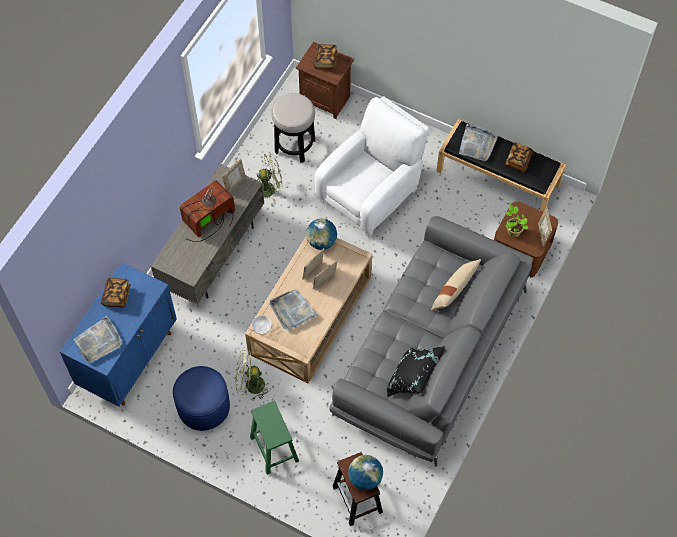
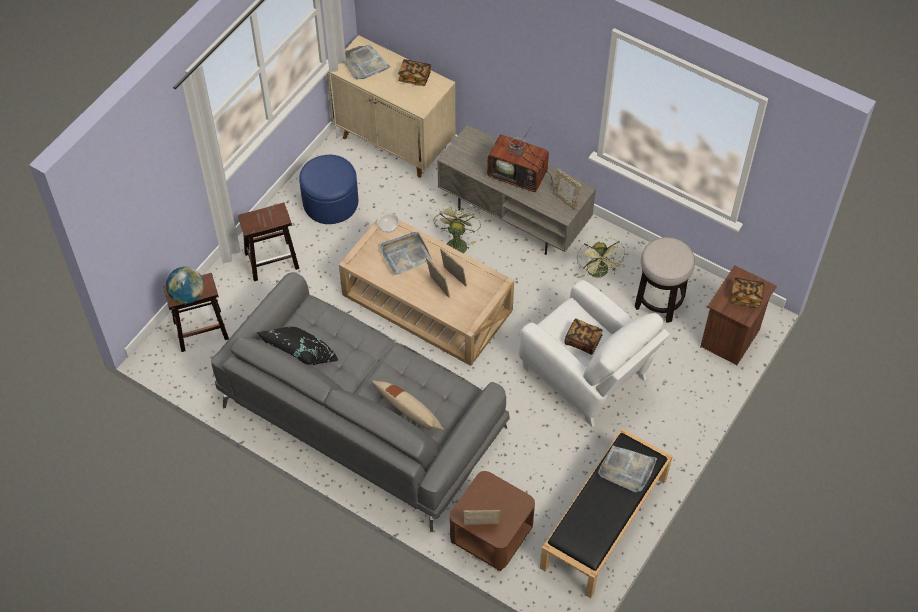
camera: 95 degrees right, 5 degrees down
blue cabinet [60,262,177,407] -> beige cabinet [326,35,455,178]
television [180,174,235,242] -> television turned 150 degrees clockwise [487,127,554,192]
green fan [236,350,271,400] -> green fan moved to [434,204,481,253]
green stool [250,401,299,475] -> brown stool [238,203,299,281]
globe [306,218,337,250] -> none
book [505,142,533,172] -> book moved to [564,318,603,355]
potted plant [505,204,528,237] -> none

